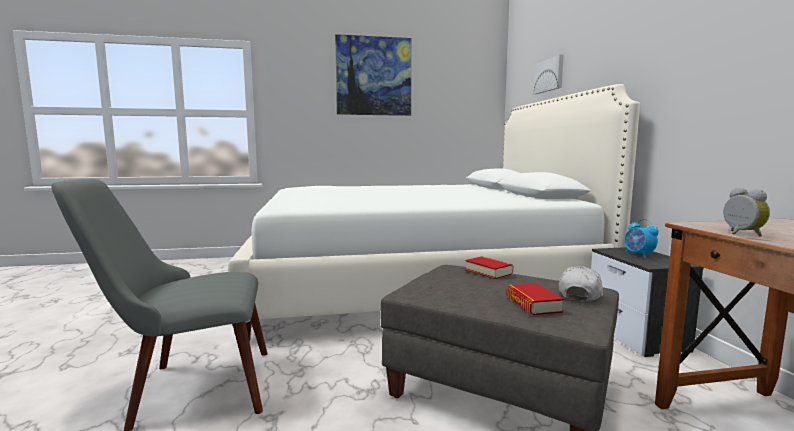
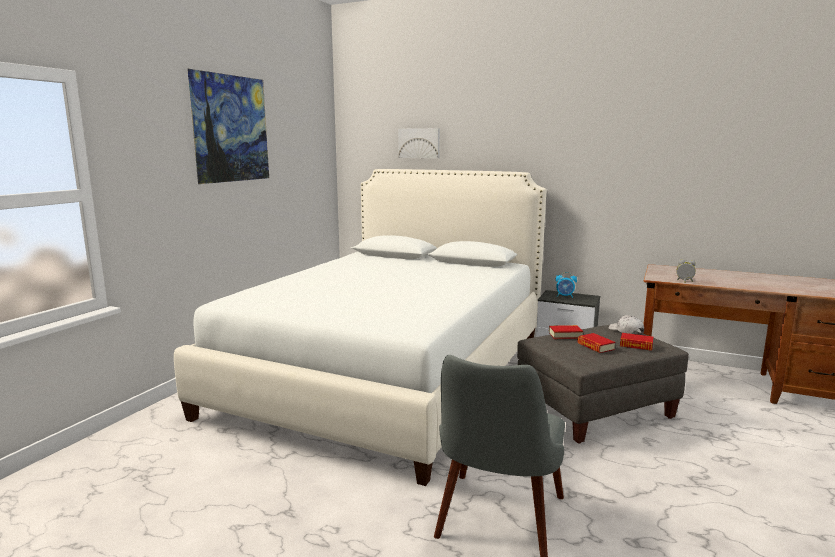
camera: 55 degrees left, 5 degrees up
none -> book [577,333,615,353]

